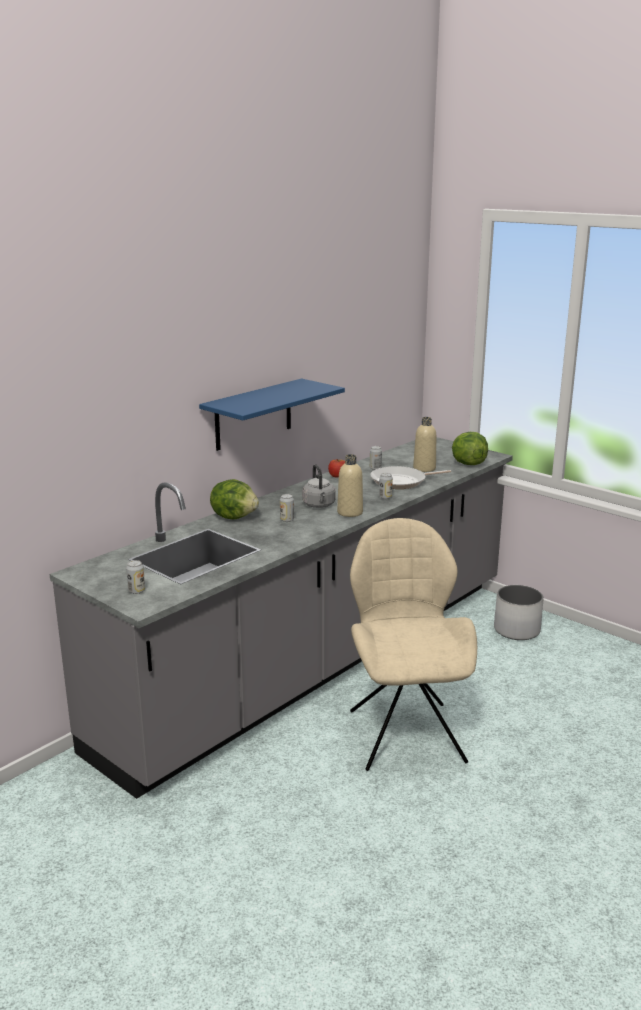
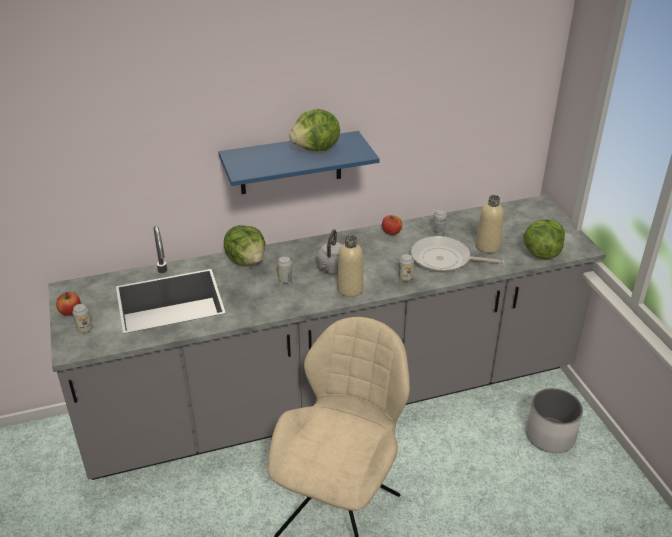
camera: 30 degrees right, 15 degrees up
none -> apple [56,292,81,316]
none -> lettuce [289,109,340,151]

